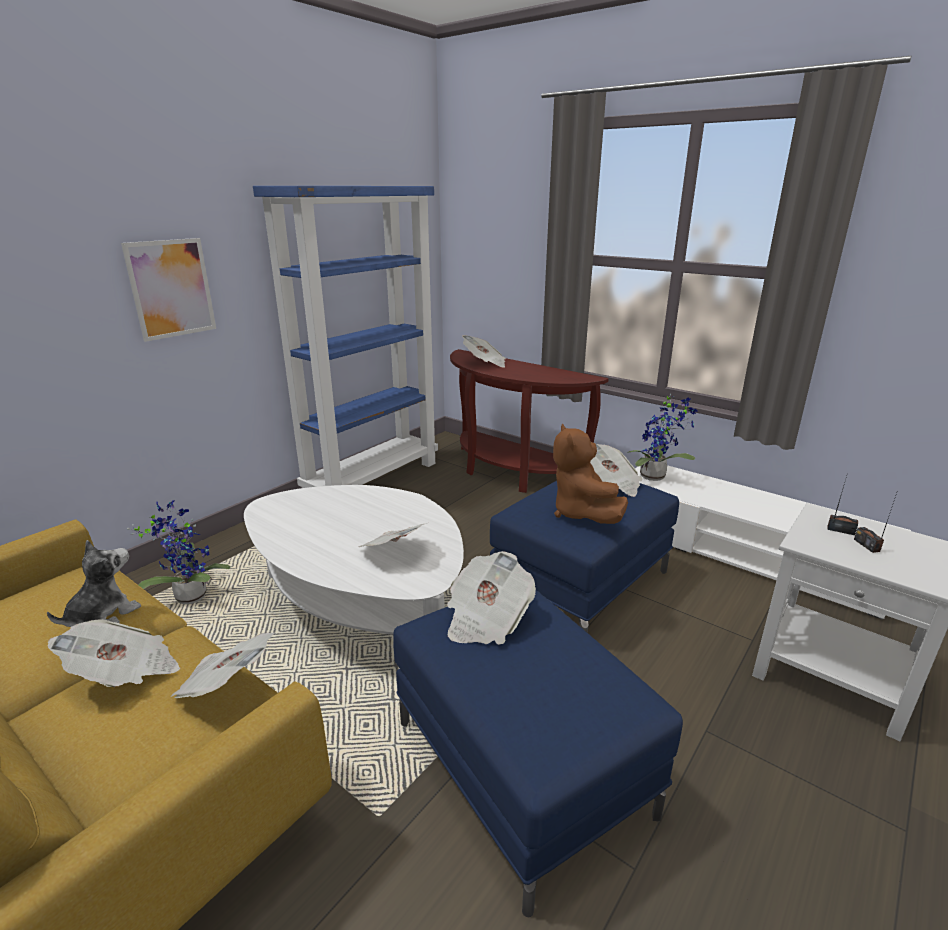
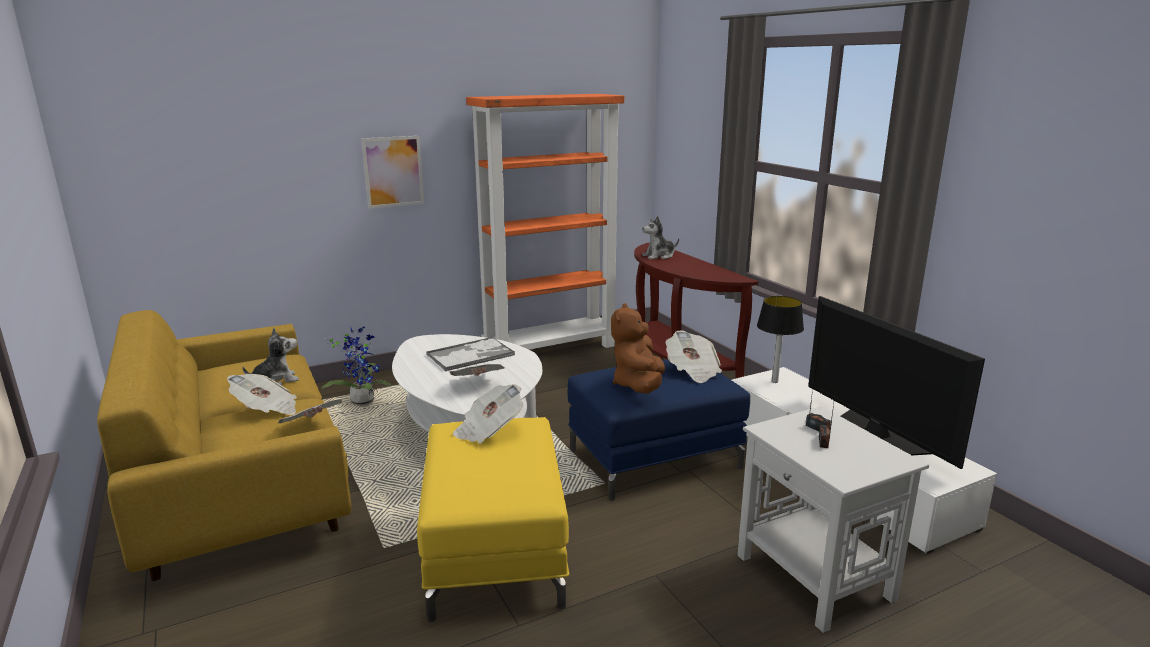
camera: 25 degrees right, 5 degrees down
blue bookcase [253,186,438,488] -> orange bookcase [466,94,624,350]
blue ottoman [394,590,683,917] -> yellow ottoman [417,417,569,622]
newspaper [462,335,506,368] -> plush toy [642,216,679,259]
potted plant [628,394,697,481] -> table lamp [757,296,804,383]
none -> tray [426,337,515,371]
none -> television [808,296,985,469]

